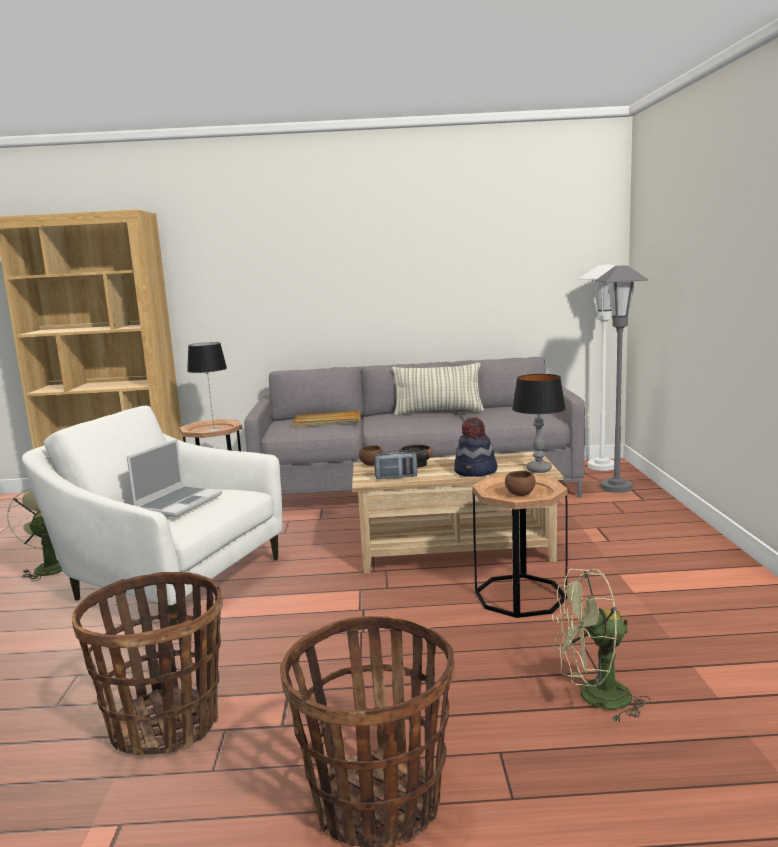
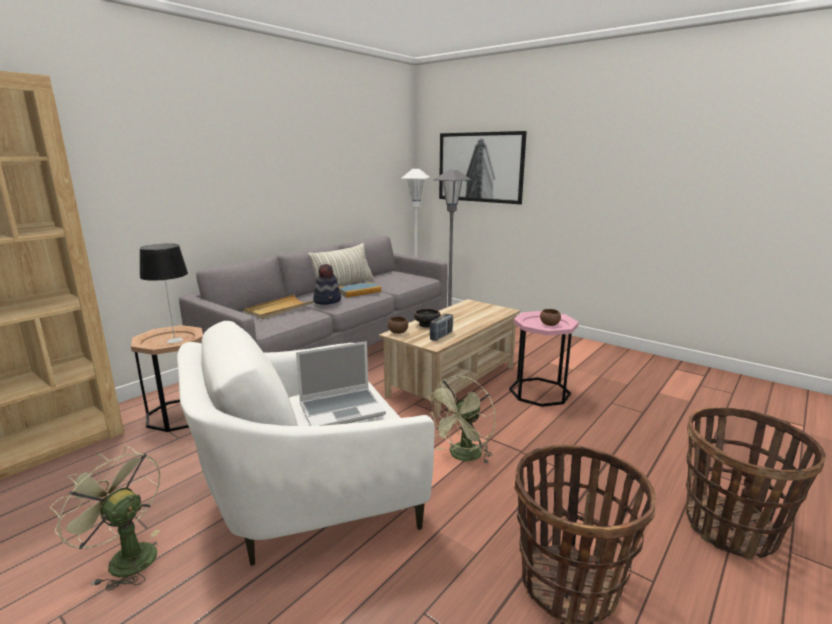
camera: 50 degrees left, 5 degrees up
laptop [127,439,222,517] -> laptop turned 90 degrees clockwise [296,341,386,426]
hat [454,417,497,477] -> hat moved to [313,264,341,305]
brown side table [472,475,568,618] -> pink side table [509,311,579,407]
table lamp [512,374,566,473] -> none
green fan [552,569,651,722] -> green fan moved to [428,376,496,464]
none -> book [339,282,381,297]
none -> picture [439,131,527,204]

